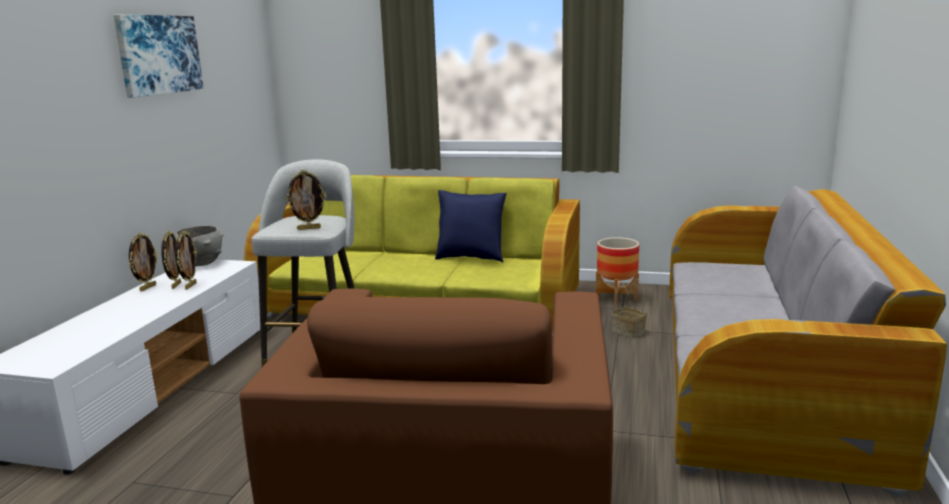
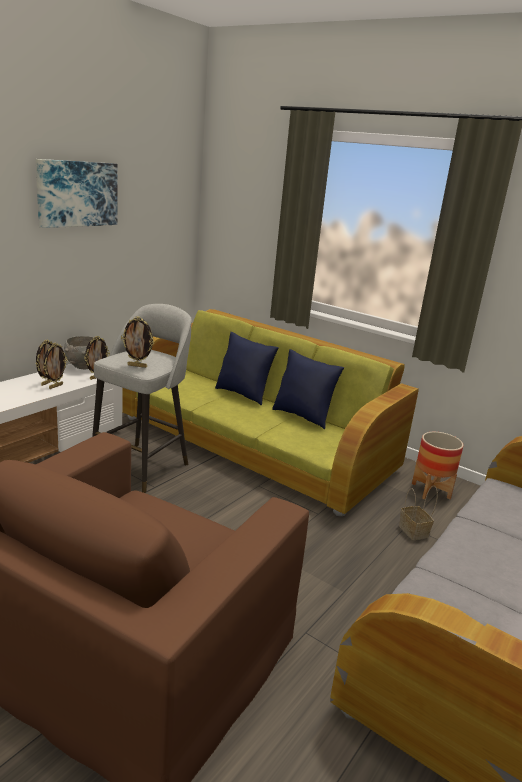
camera: 20 degrees right, 5 degrees up
picture frame [129,232,158,291] -> picture frame moved to [85,336,110,380]
none -> blue pillow [215,332,279,406]

